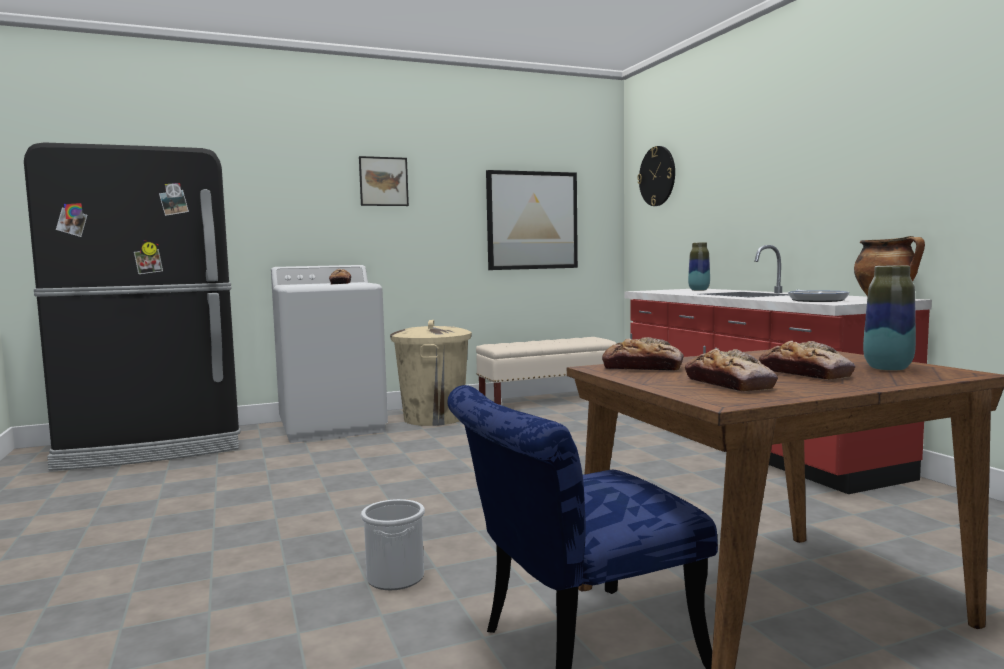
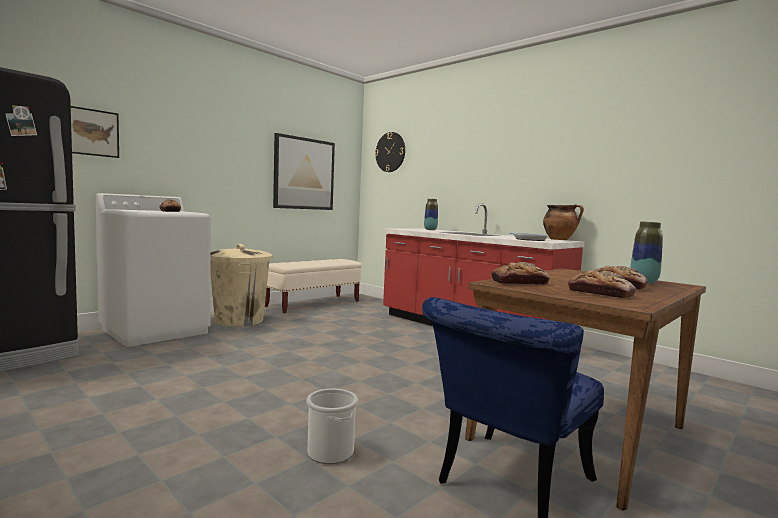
camera: 25 degrees left, 0 degrees up
picture [359,156,409,206] -> picture moved to [71,106,119,158]

